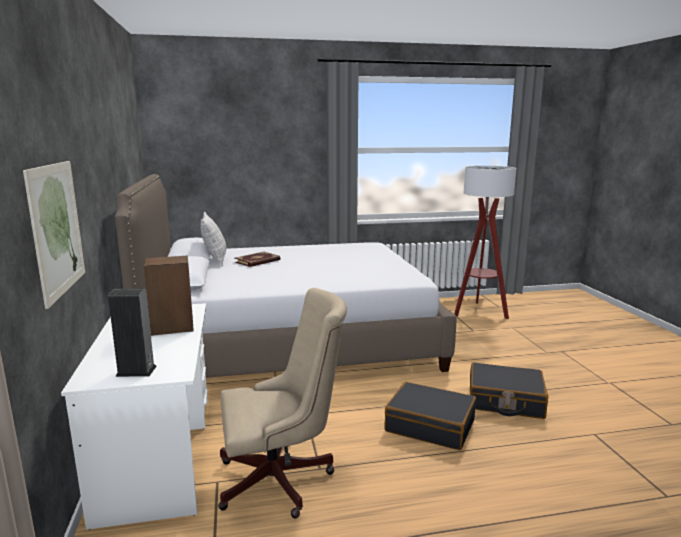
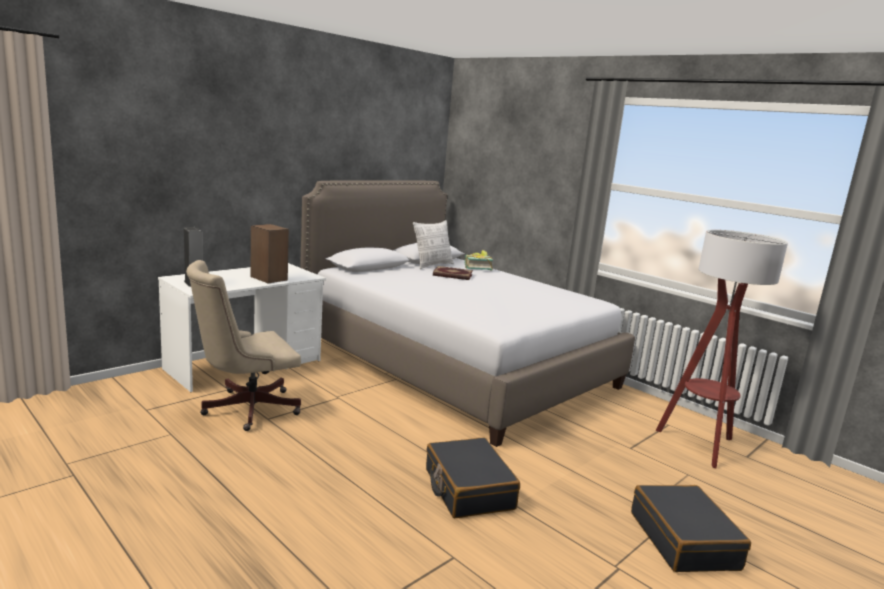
camera: 55 degrees right, 0 degrees up
picture [23,161,85,309] -> none
beige office chair [218,288,347,518] -> beige office chair turned 105 degrees clockwise [186,260,301,431]
black suitcase [384,382,476,450] -> black suitcase moved to [631,485,751,572]
none -> book [465,250,493,270]

